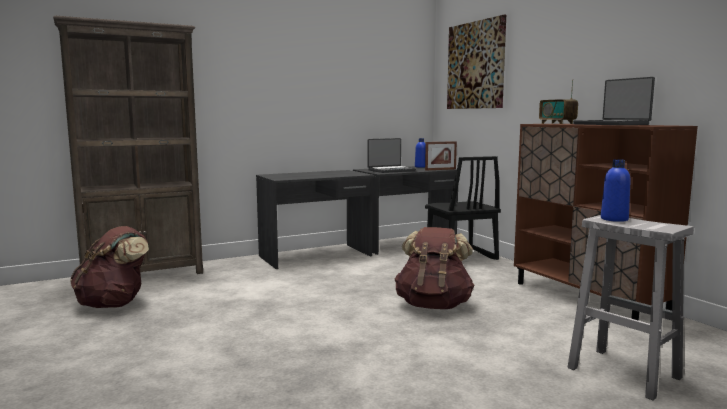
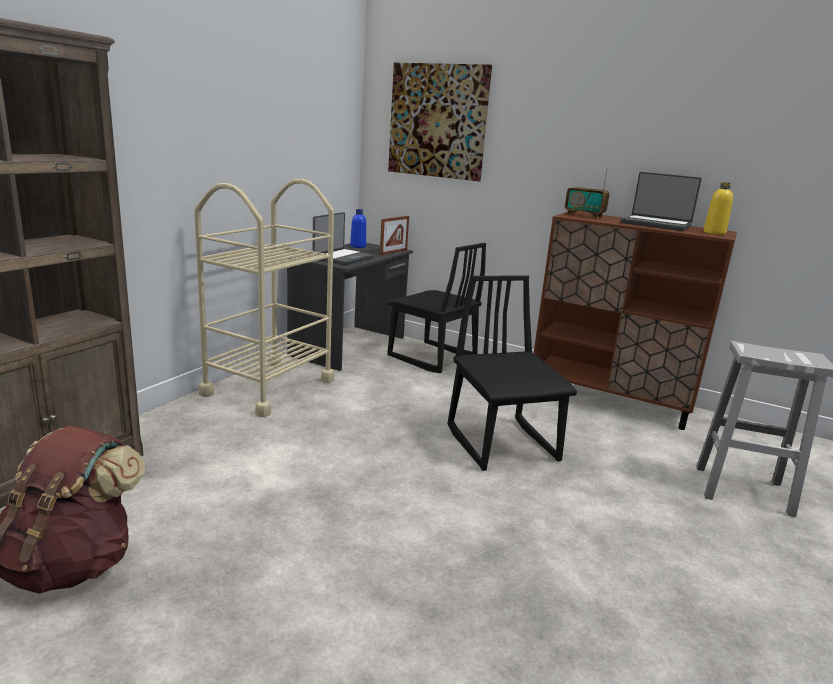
camera: 35 degrees left, 10 degrees up
grey desk [256,170,374,269] -> beige cart [194,179,334,417]
brown backpack [395,227,474,309] -> black chair [447,275,577,471]
blue bottle [601,159,631,222] -> none
none -> yellow bottle [703,182,733,235]

